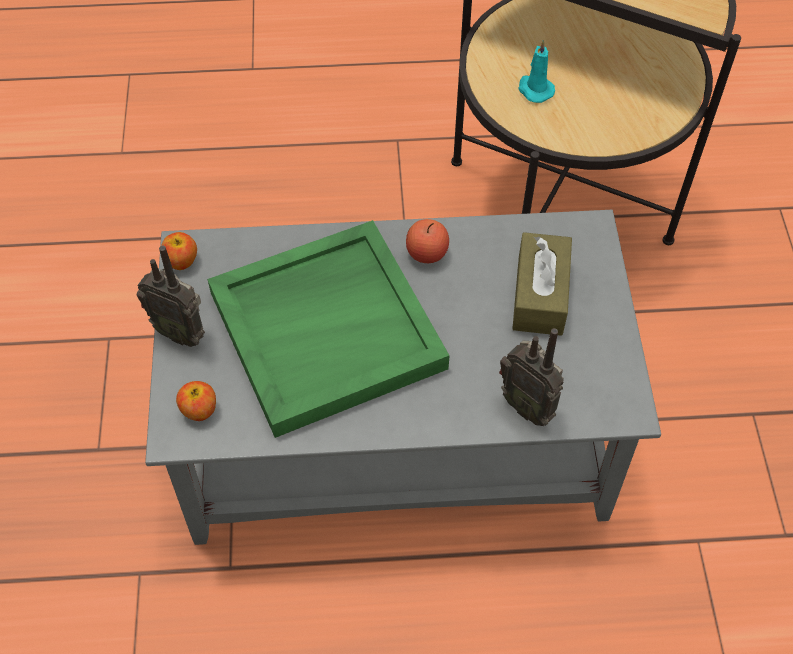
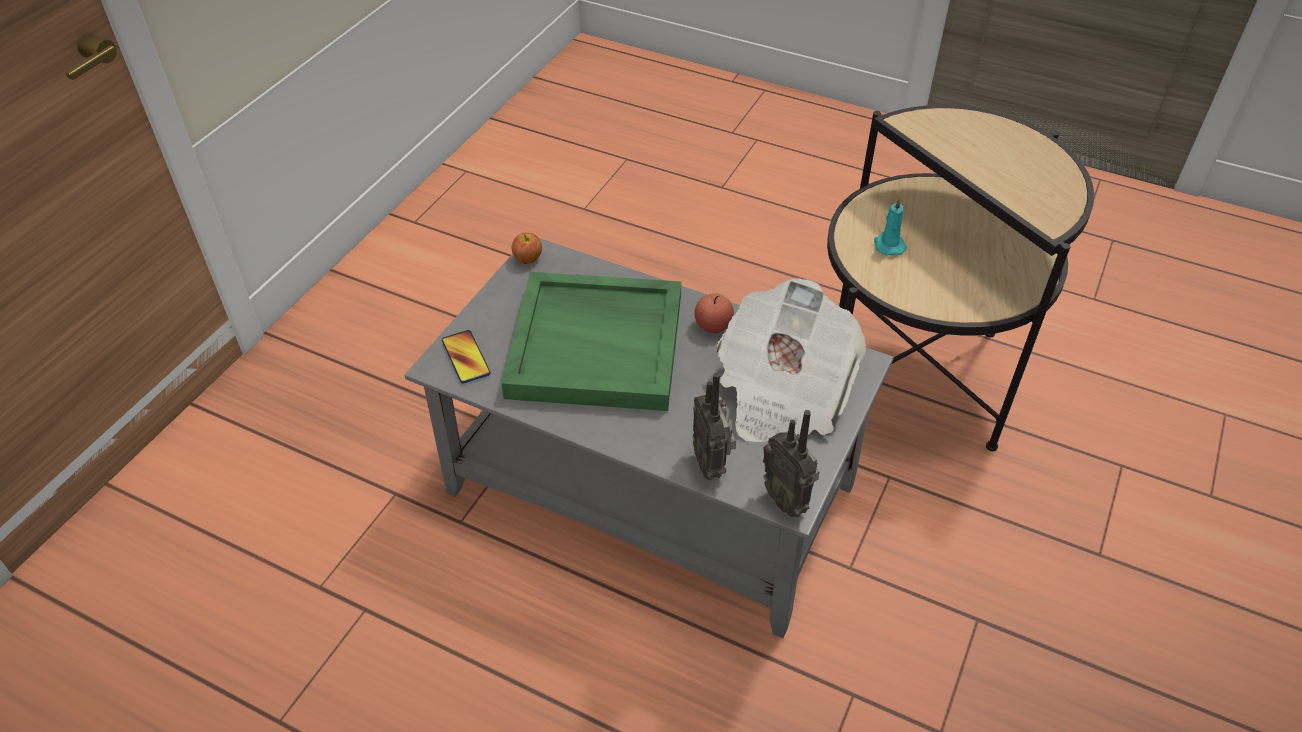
camera: 30 degrees right, 10 degrees down
radio [137,246,205,347] -> radio moved to [763,410,819,517]
apple [176,381,216,421] -> phone [442,330,491,383]
brown tissue box [512,232,572,336] -> newspaper [716,278,866,442]

